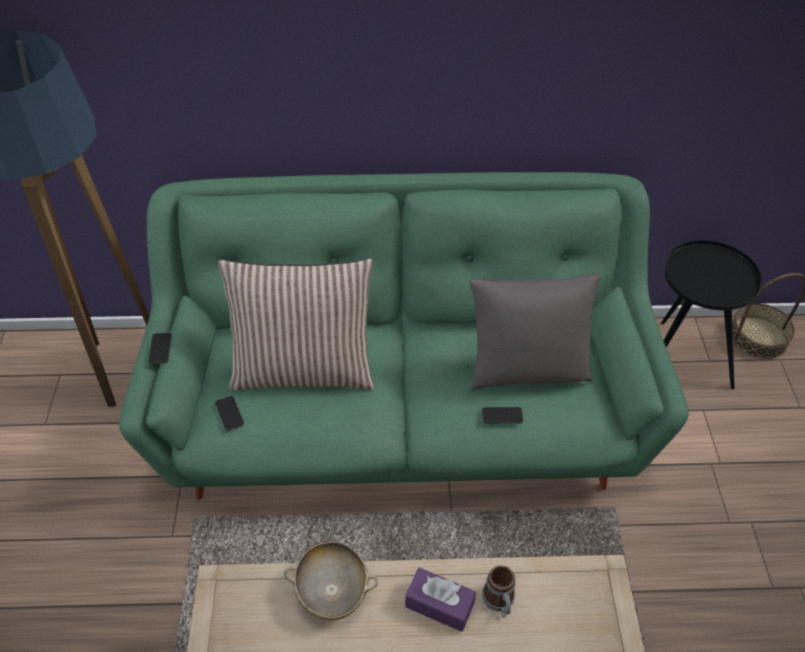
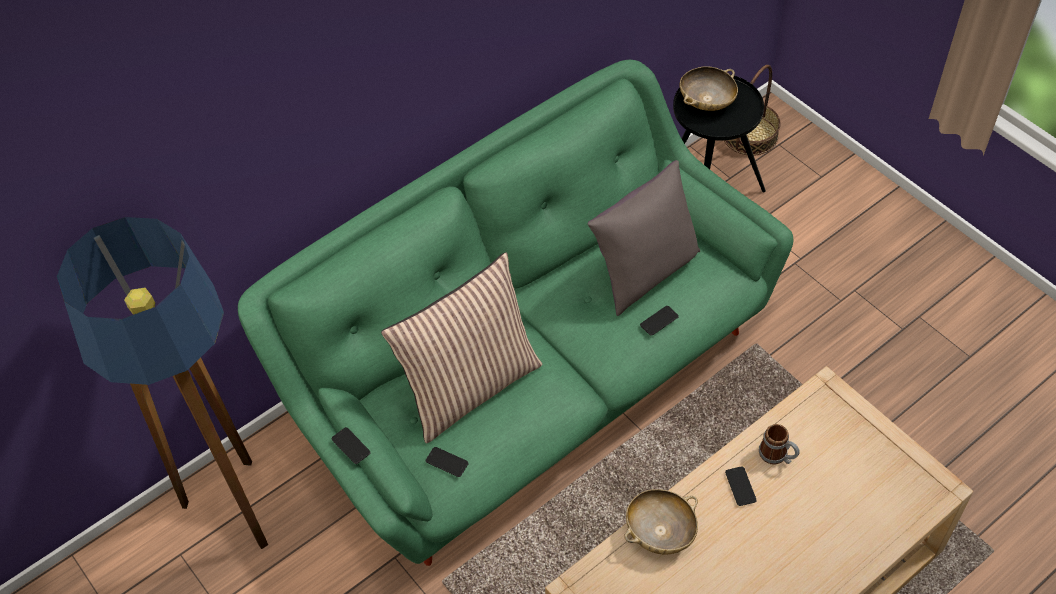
camera: 35 degrees left, 5 degrees up
purple tissue box [405,567,476,632] -> phone [725,467,757,506]
none -> beige bowl [680,66,738,111]

